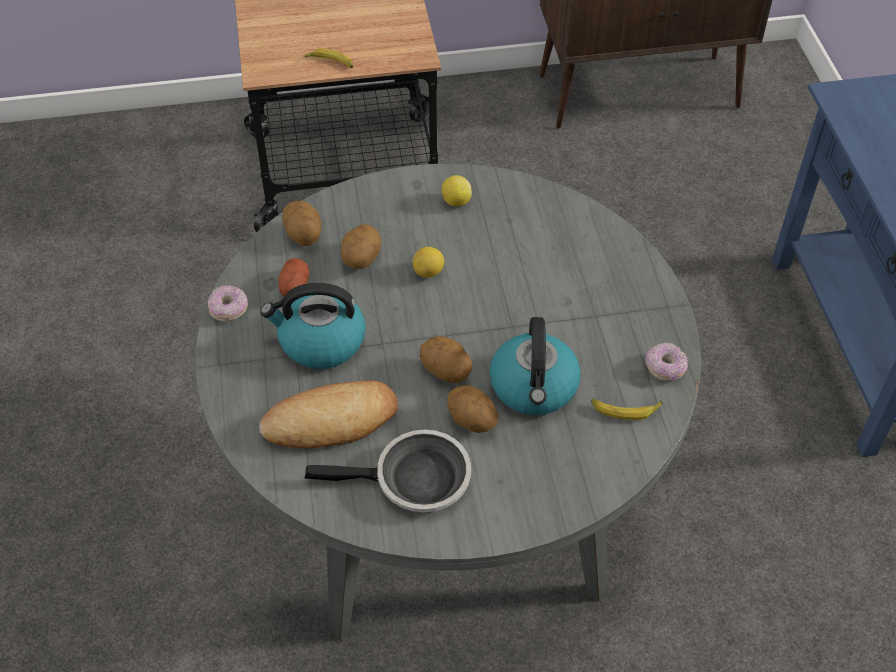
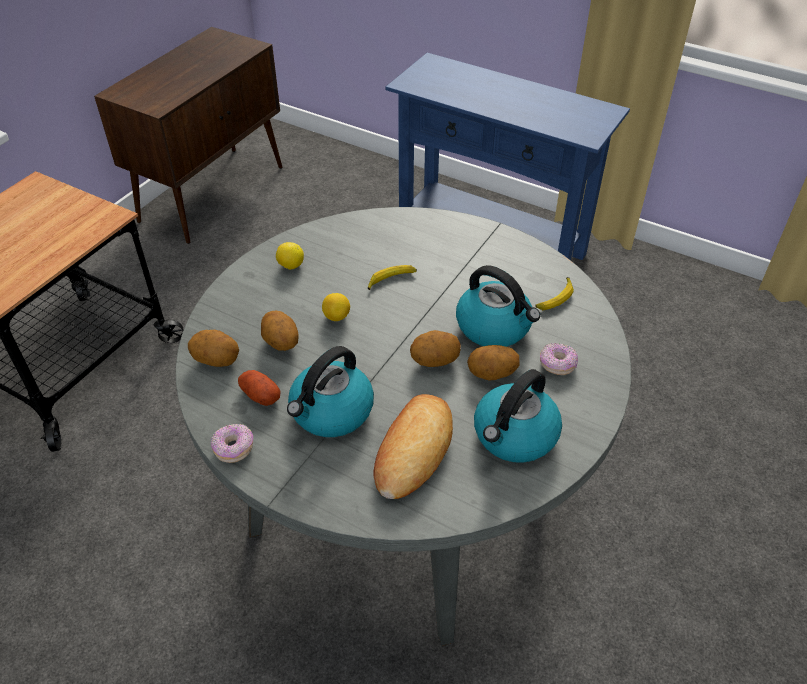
camera: 50 degrees left, 5 degrees down
banana [305,48,353,68] -> banana moved to [367,265,417,290]
frying pan [305,429,471,512] -> kettle [474,369,562,463]
donut [646,342,688,381] -> donut moved to [540,343,578,375]

